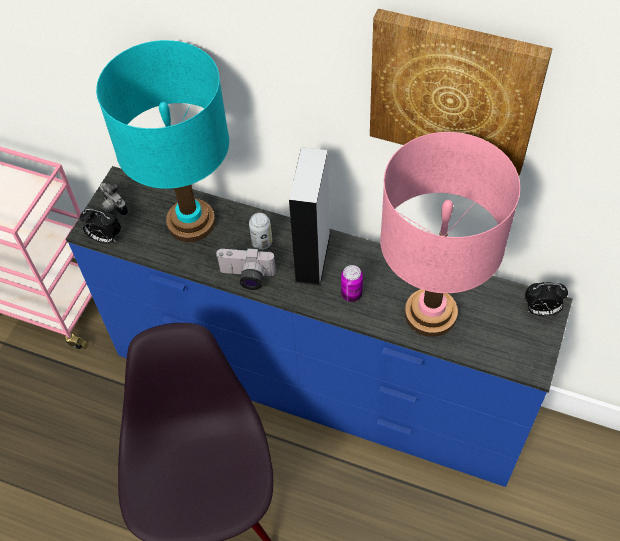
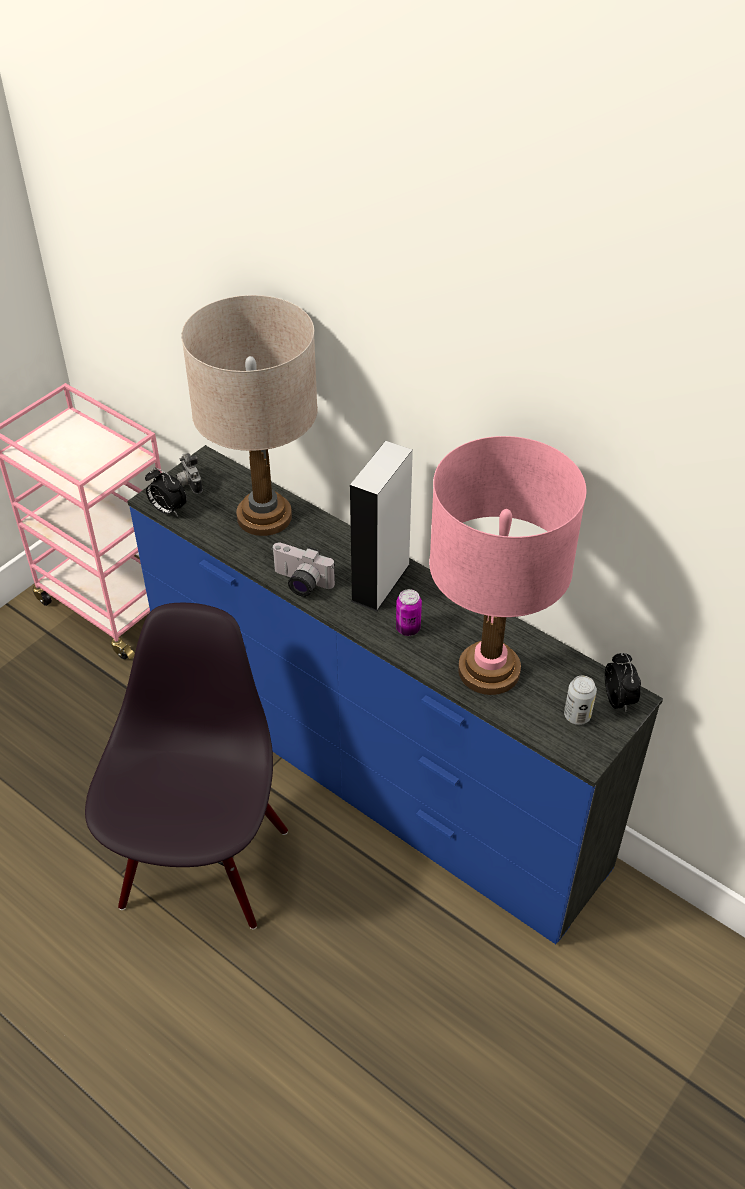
camera: 15 degrees right, 10 degrees down
turquoise table lamp [96,40,229,242] -> beige table lamp [181,295,318,536]
can [249,213,272,250] -> can moved to [564,676,597,725]
picture [370,8,552,175] -> none
alarm clock [525,282,568,316] -> alarm clock turned 120 degrees counterclockwise [605,653,641,712]

